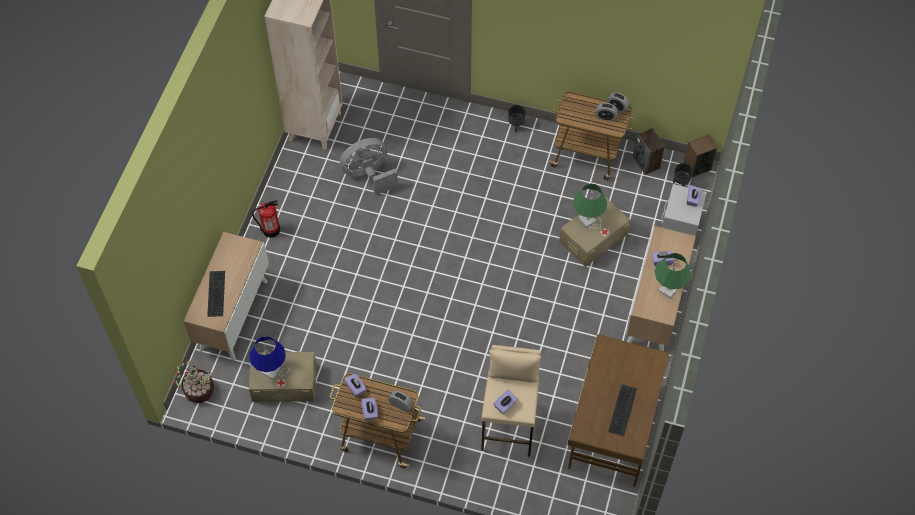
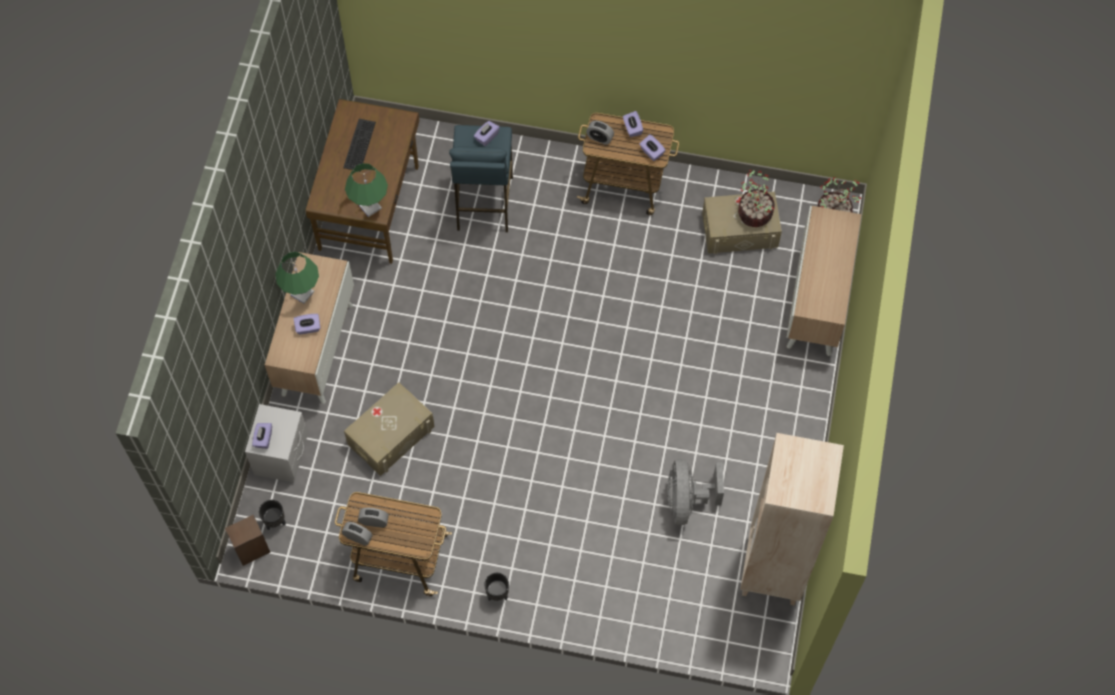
camera: 175 degrees right, 5 degrees up
keyboard [207,271,225,317] -> none
blue table lamp [249,336,286,379] -> potted plant [738,170,775,227]
fire extinguisher [252,200,280,238] -> none
grey fan [340,138,398,195] -> grey fan turned 120 degrees clockwise [667,459,724,525]
beige stool [481,345,541,457] -> blue stool [449,125,513,233]
green table lamp [573,184,607,227] -> green table lamp moved to [345,163,388,217]
speaker [633,128,665,175] -> none

